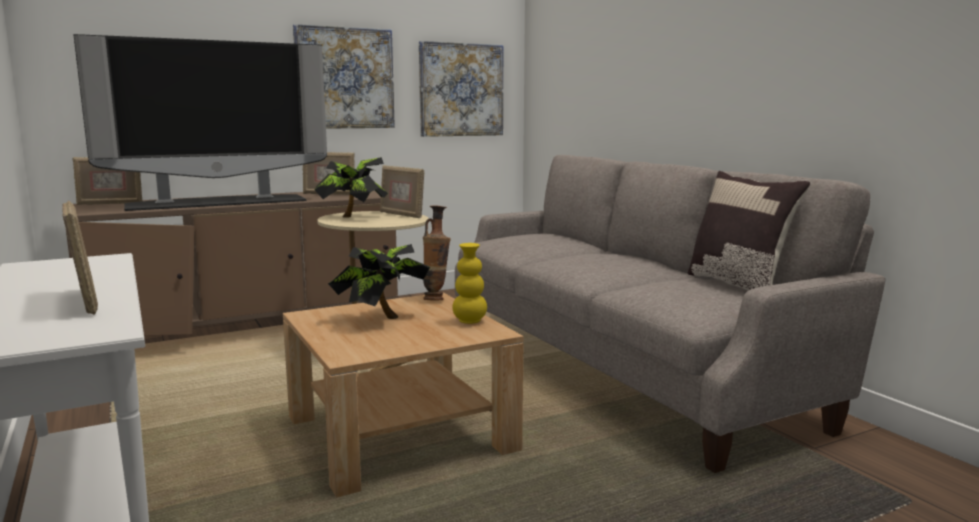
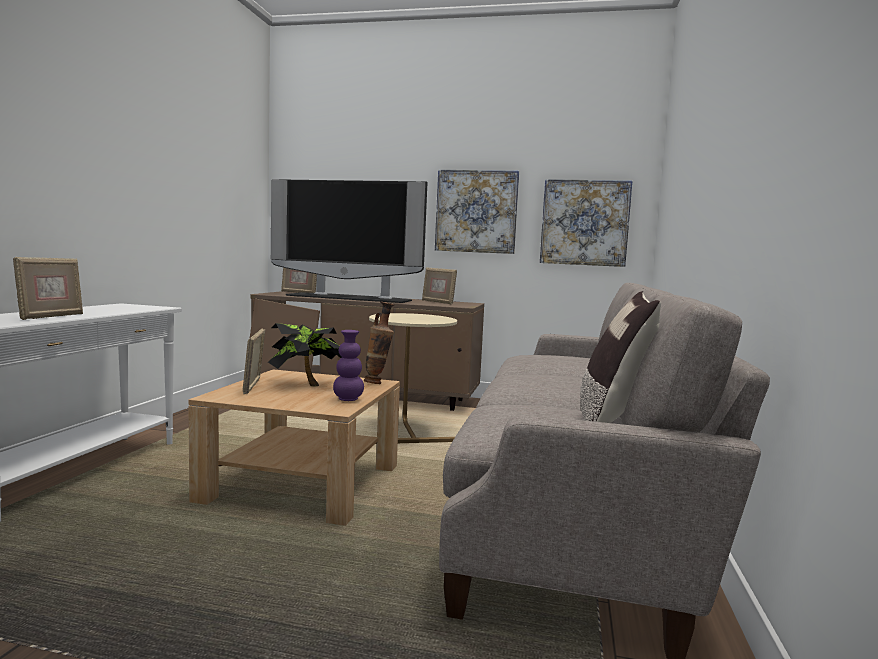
camera: 40 degrees right, 5 degrees down
potted plant [314,157,388,218] -> none
picture frame [380,165,424,218] -> picture frame moved to [243,328,265,394]
yellow vase [452,243,487,324] -> purple vase [333,330,364,401]

